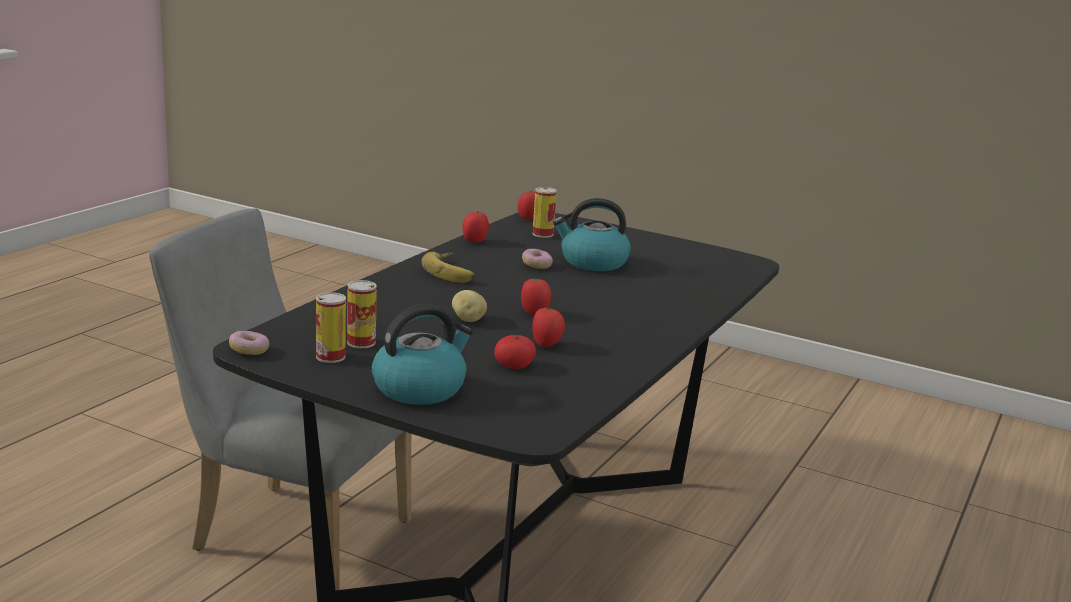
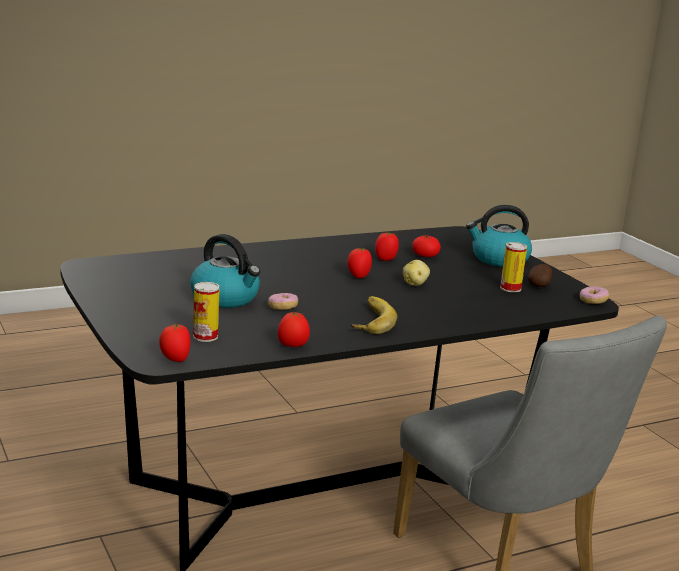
camera: 145 degrees left, 0 degrees up
can [316,292,346,363] -> potato [528,264,552,287]

